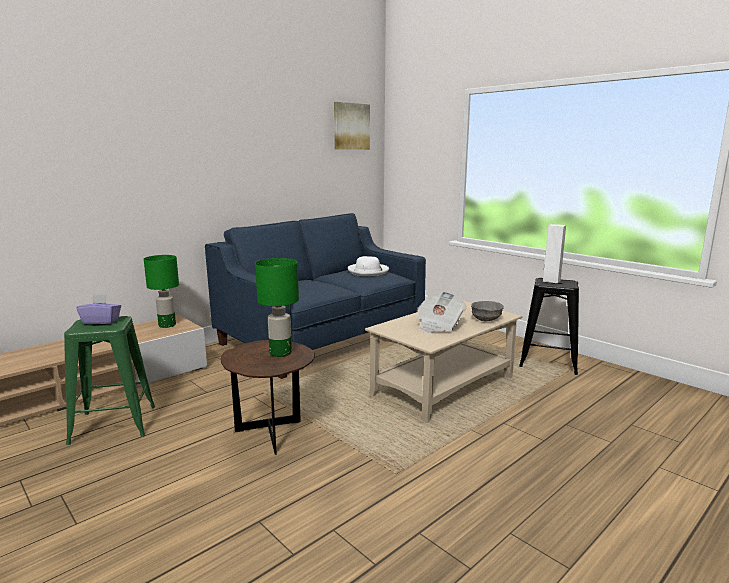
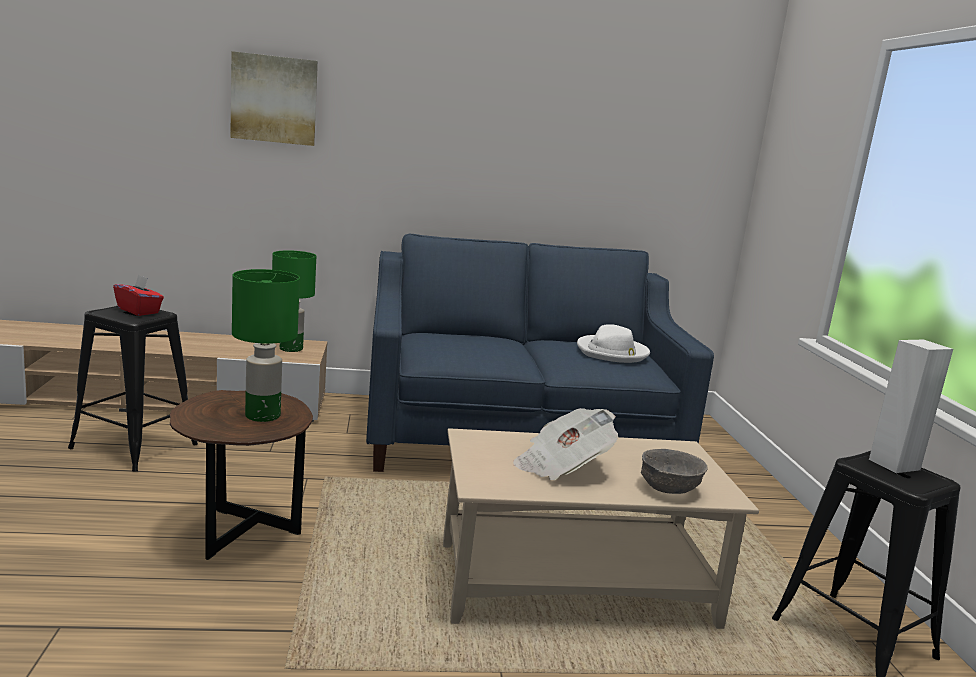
camera: 35 degrees right, 0 degrees up
green stool [64,316,155,445] -> black stool [68,306,198,471]
purple tissue box [76,294,121,324] -> red tissue box [113,274,164,316]
picture [334,102,370,150] -> picture moved to [230,51,318,146]

